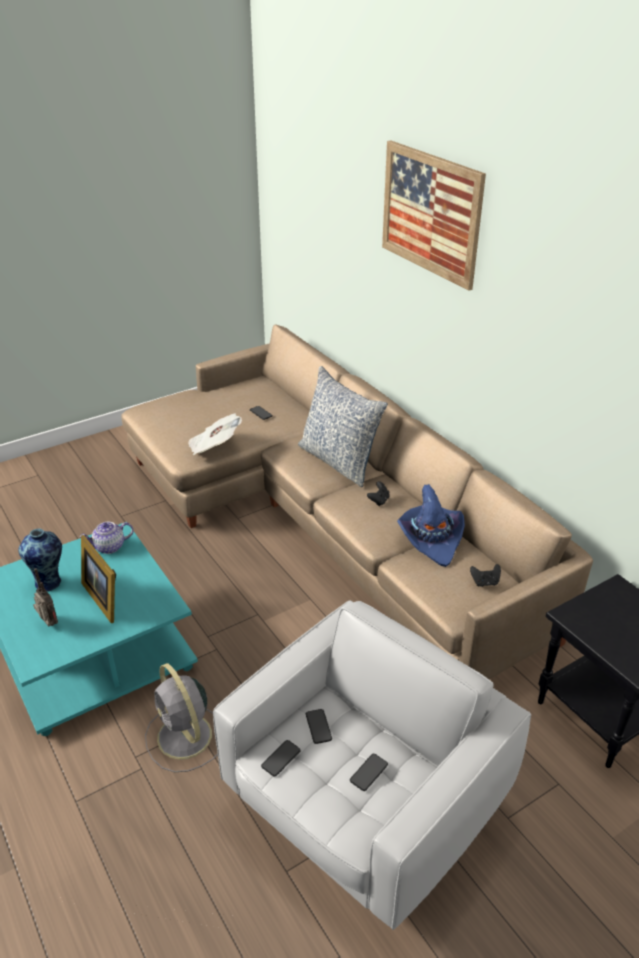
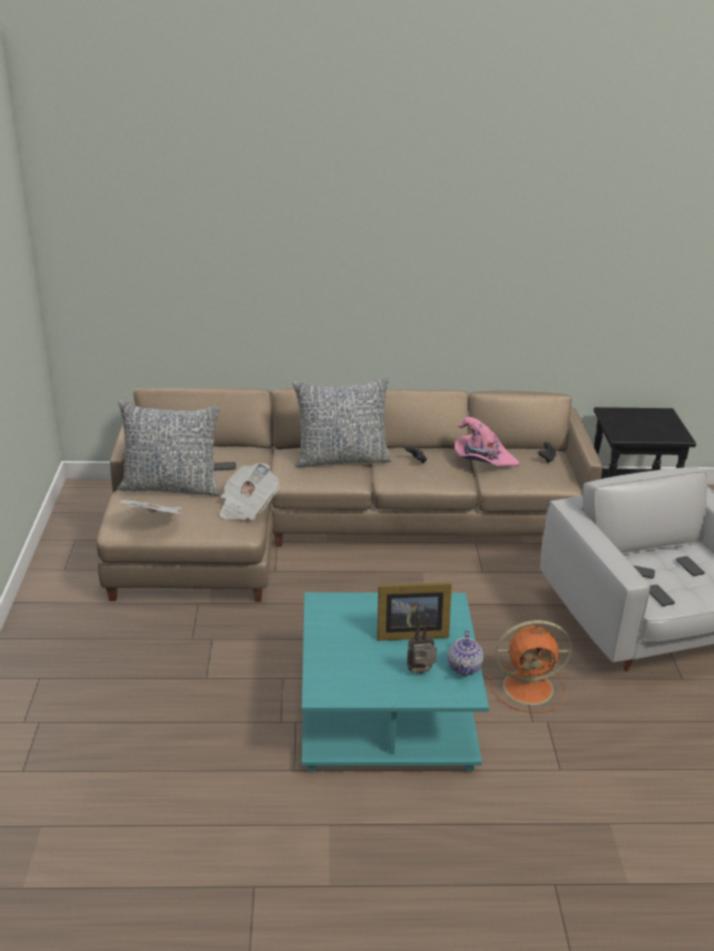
camera: 60 degrees left, 5 degrees down
vase [18,529,62,592] -> none
teapot [80,522,134,554] -> teapot moved to [447,630,484,676]
grey fan [145,663,218,772] -> orange fan [488,620,572,713]
picture [382,141,486,291] -> none
blue hat [397,484,465,567] -> pink hat [454,417,519,467]
none -> pillow [117,400,220,496]
none -> newspaper [120,500,182,514]

